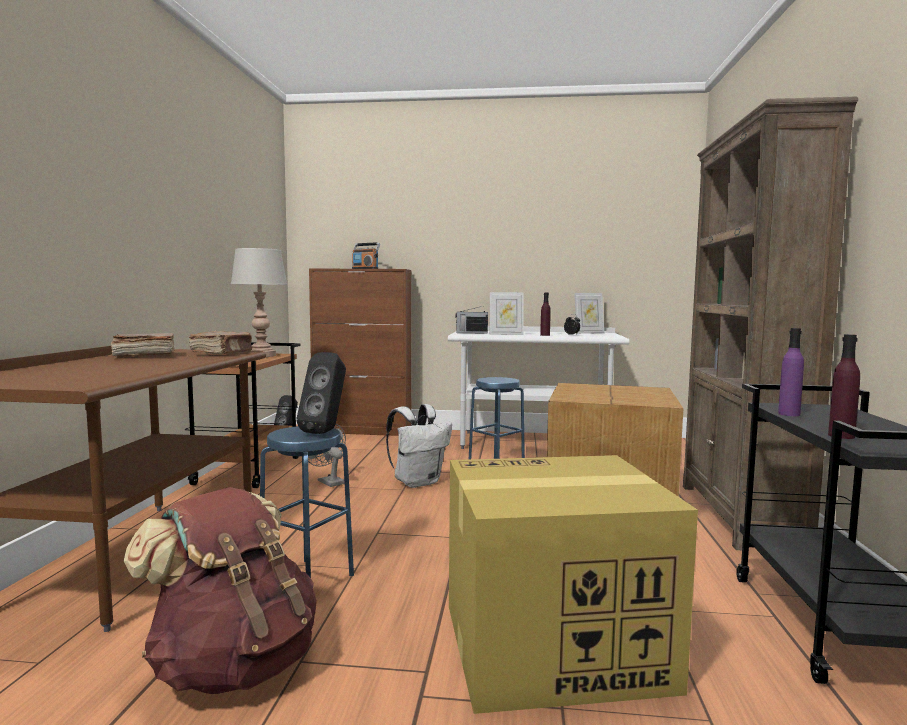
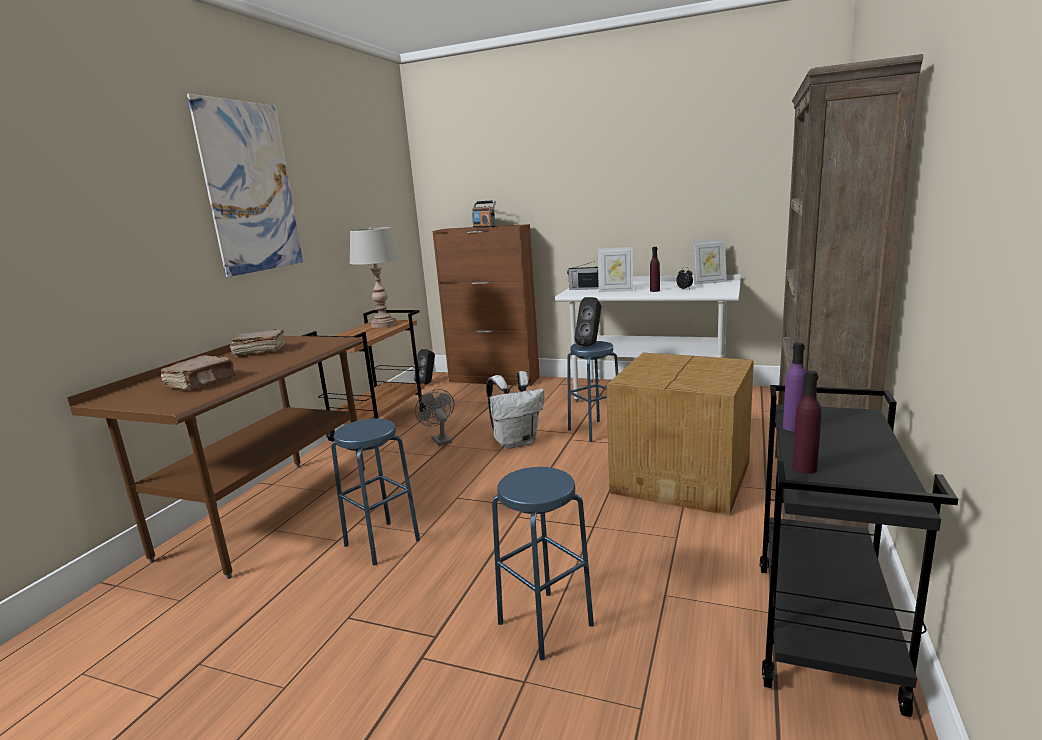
camera: 15 degrees right, 10 degrees up
brown backpack [124,487,317,694] -> none
brown book [189,331,252,354] -> brown book moved to [160,355,235,390]
black speaker [296,352,346,434] -> black speaker moved to [574,297,601,346]
cardboard box [449,455,698,714] -> blue stool [492,467,594,660]
none -> picture [187,94,303,277]

